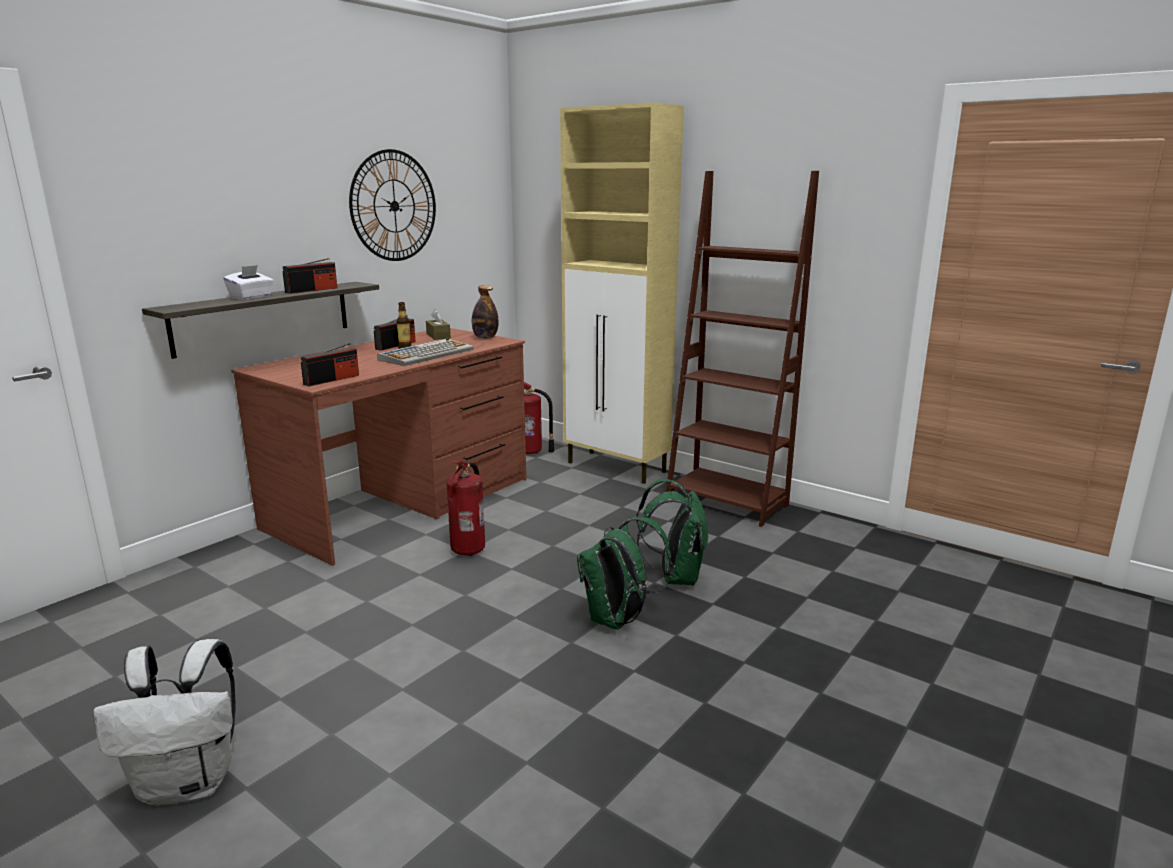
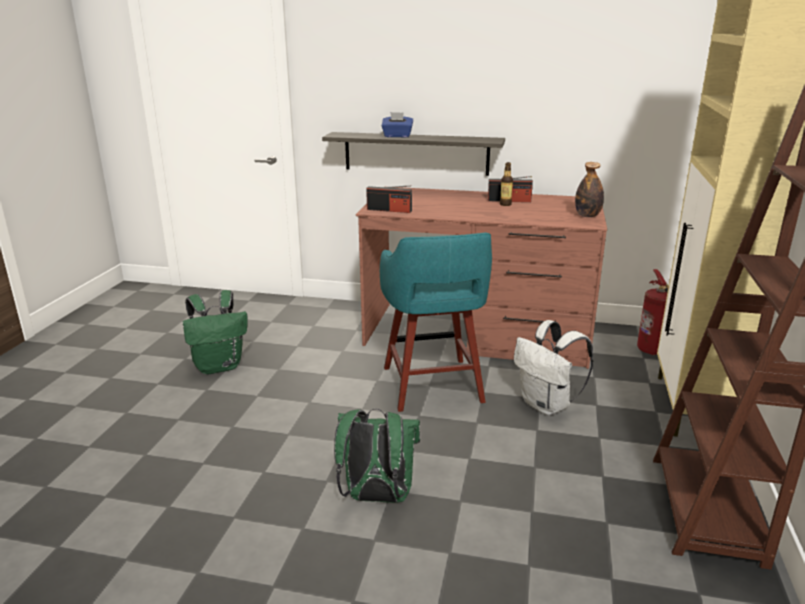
camera: 65 degrees right, 5 degrees up
white backpack [93,639,236,806] -> white backpack moved to [514,320,593,415]
white tissue box [224,265,273,300] -> blue tissue box [382,112,413,138]
radio [283,258,337,294] -> none
wall clock [349,149,436,261] -> none
keyboard [377,338,474,366] -> none
brown tissue box [426,309,451,340] -> none
fire extinguisher [447,461,485,556] -> turquoise stool [380,232,492,412]
green backpack [636,479,709,586] -> green backpack moved to [183,290,248,374]

